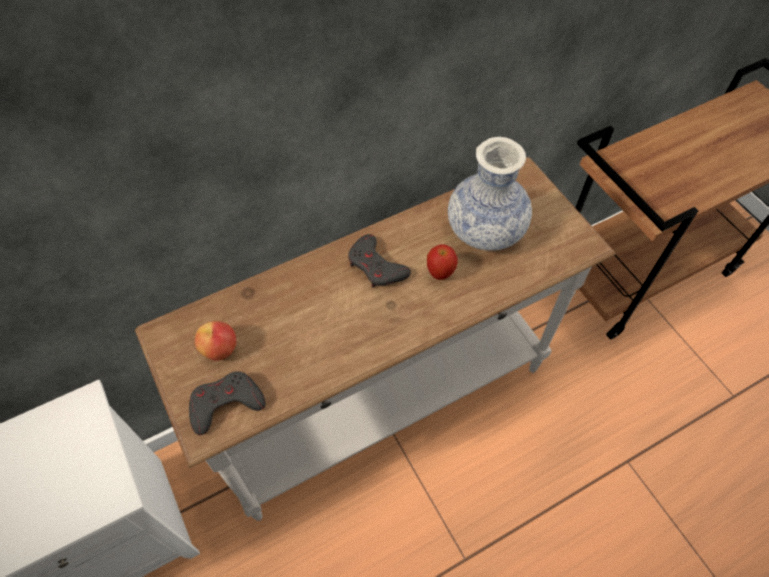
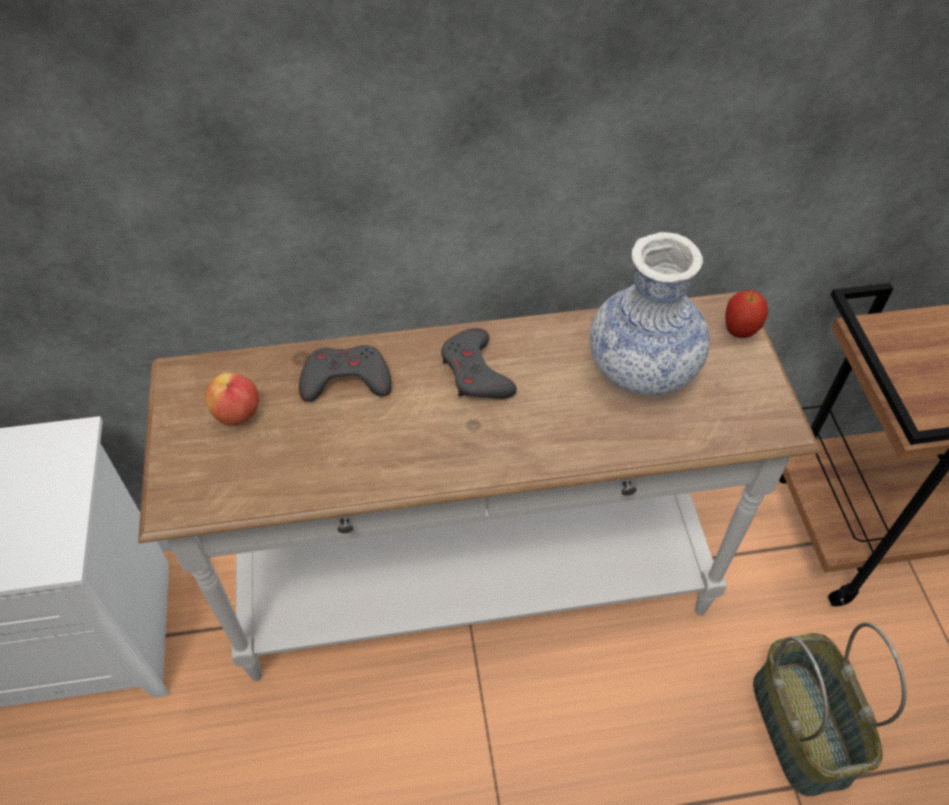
camera: 20 degrees right, 5 degrees down
grey game controller [189,371,266,435] -> grey game controller moved to [299,345,392,402]
apple [427,244,458,280] -> apple moved to [725,290,768,338]
none -> basket [753,622,907,796]

